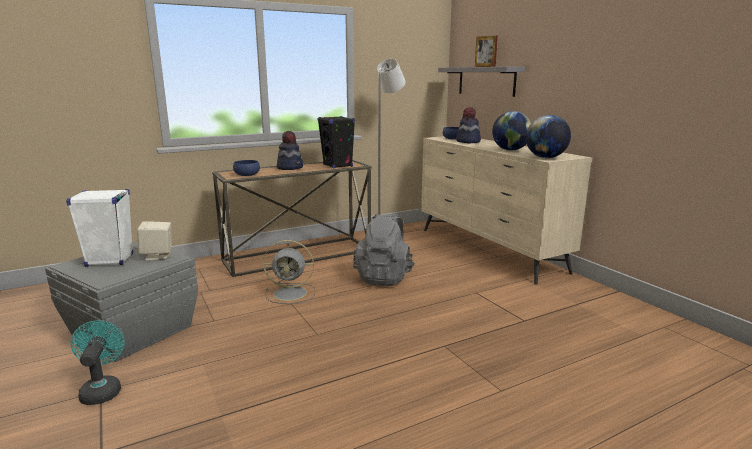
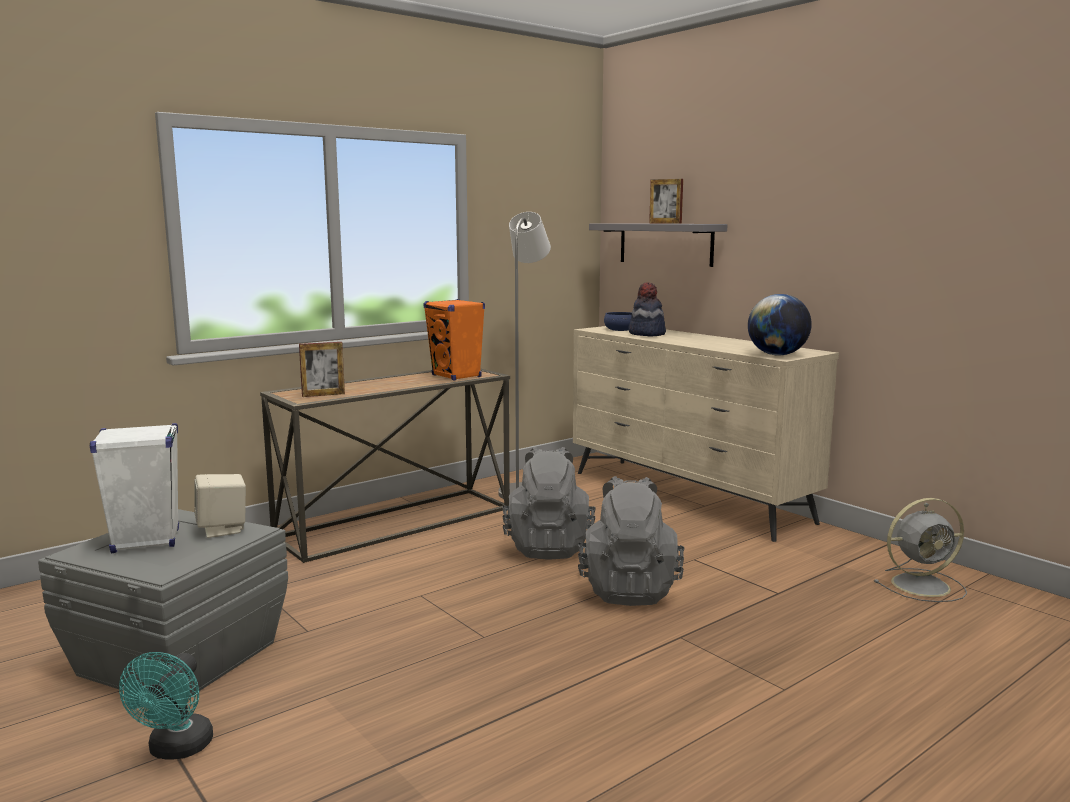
camera: 10 degrees left, 5 degrees down
turquoise fan [70,321,125,405] -> turquoise fan turned 150 degrees counterclockwise [119,652,213,760]
blue bowl [233,160,260,176] -> picture frame [299,342,345,397]
grey fan [263,240,316,304] -> grey fan moved to [874,498,967,602]
hat [277,131,303,170] -> none
black speaker [318,116,355,168] -> orange speaker [423,299,485,380]
globe [492,111,531,151] -> none
none -> grey backpack [578,476,684,606]

